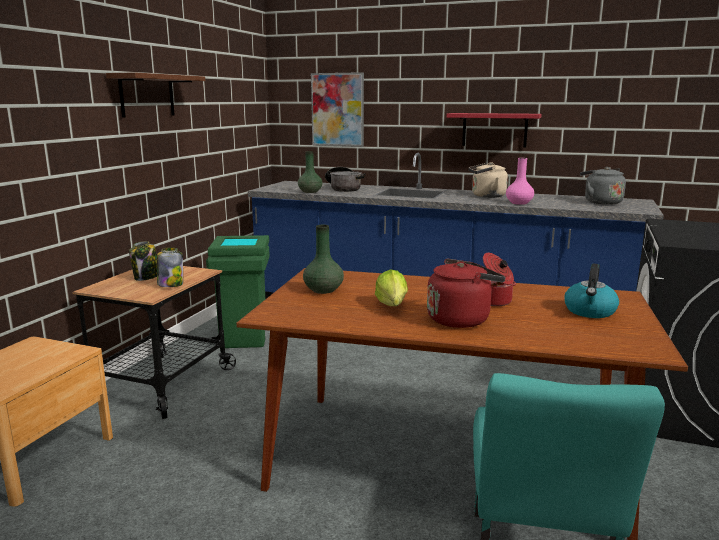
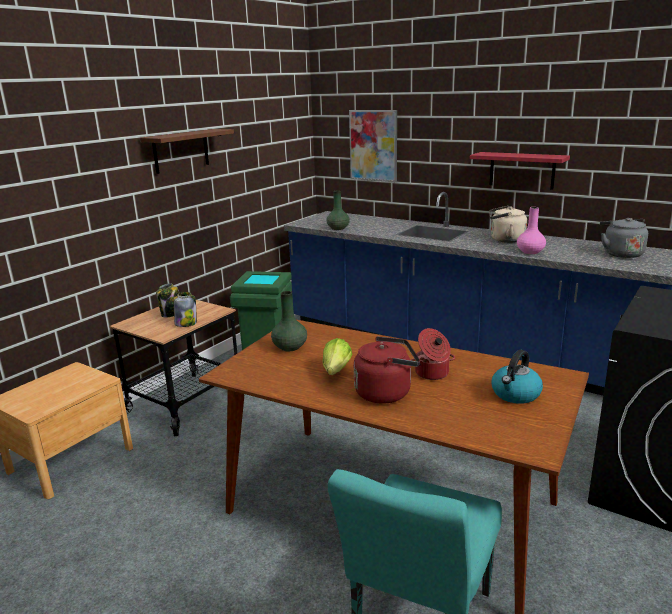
camera: 15 degrees right, 5 degrees up
cooking pot [325,167,366,192] -> none

